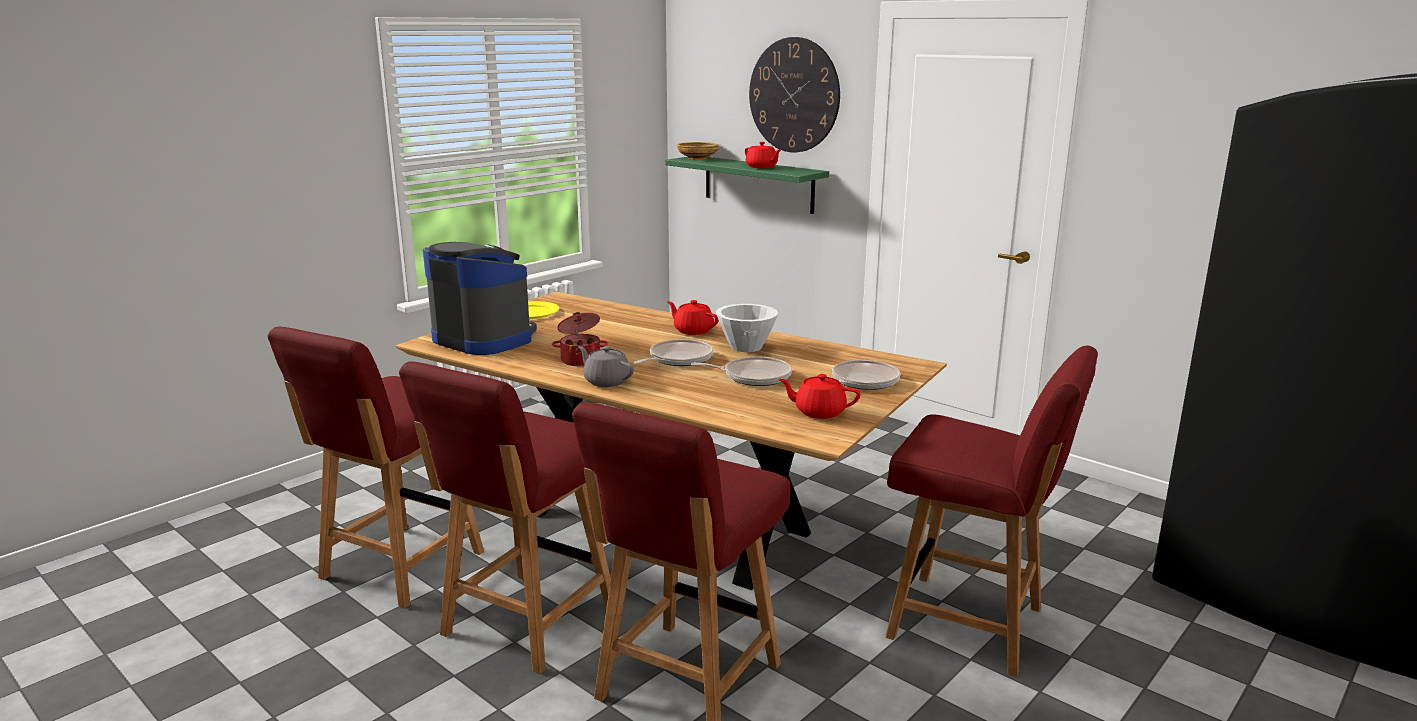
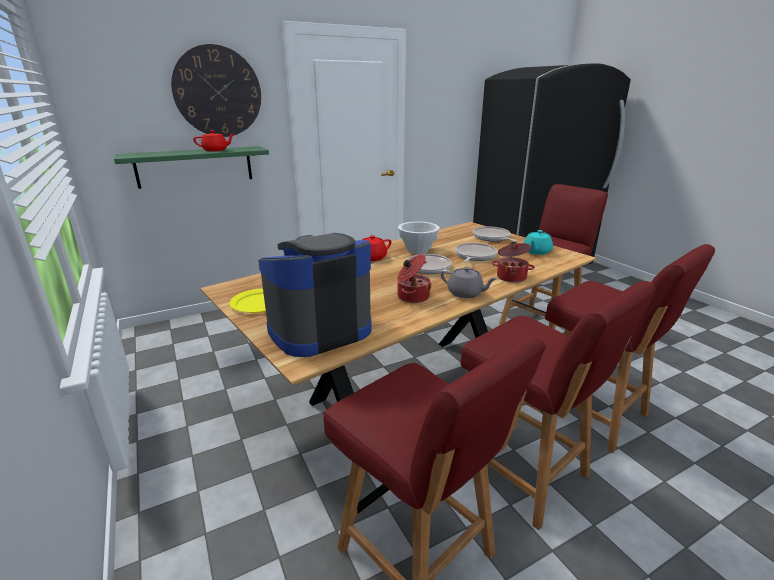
camera: 70 degrees left, 5 degrees up
grey teapot [578,346,634,387] -> grey teapot turned 120 degrees counterclockwise [441,267,497,298]
beige bowl [676,142,719,160] -> none
red teapot [778,374,860,419] -> turquoise teapot [524,230,553,255]
none -> cooking pot [492,242,535,283]

